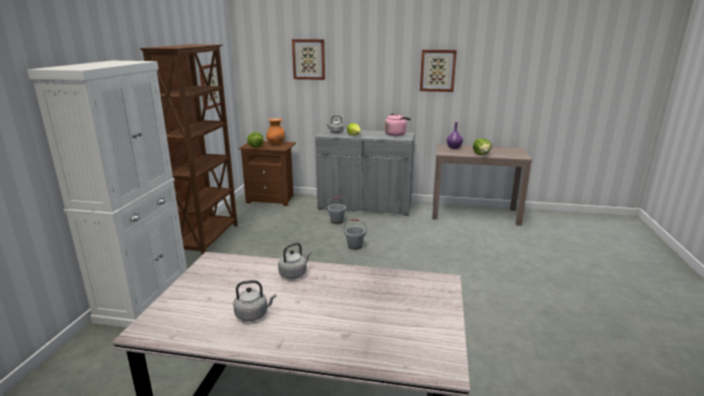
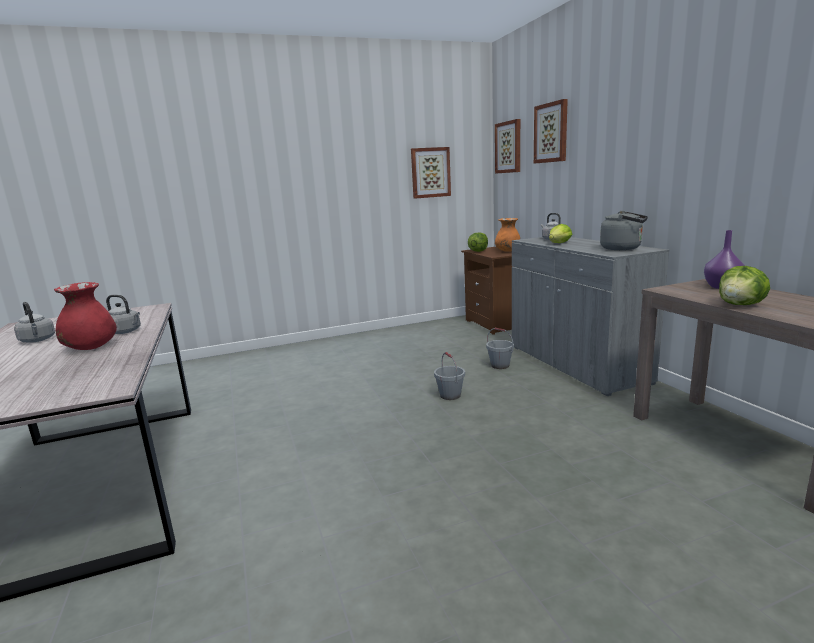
camera: 60 degrees right, 5 degrees down
white cabinet [27,61,187,328] -> none
brown bookcase [140,44,238,255] -> none
pink kettle [385,114,411,136] -> grey kettle [600,211,648,250]
picture [420,50,457,92] -> picture moved to [495,119,520,174]
none -> red vase [54,282,117,350]

